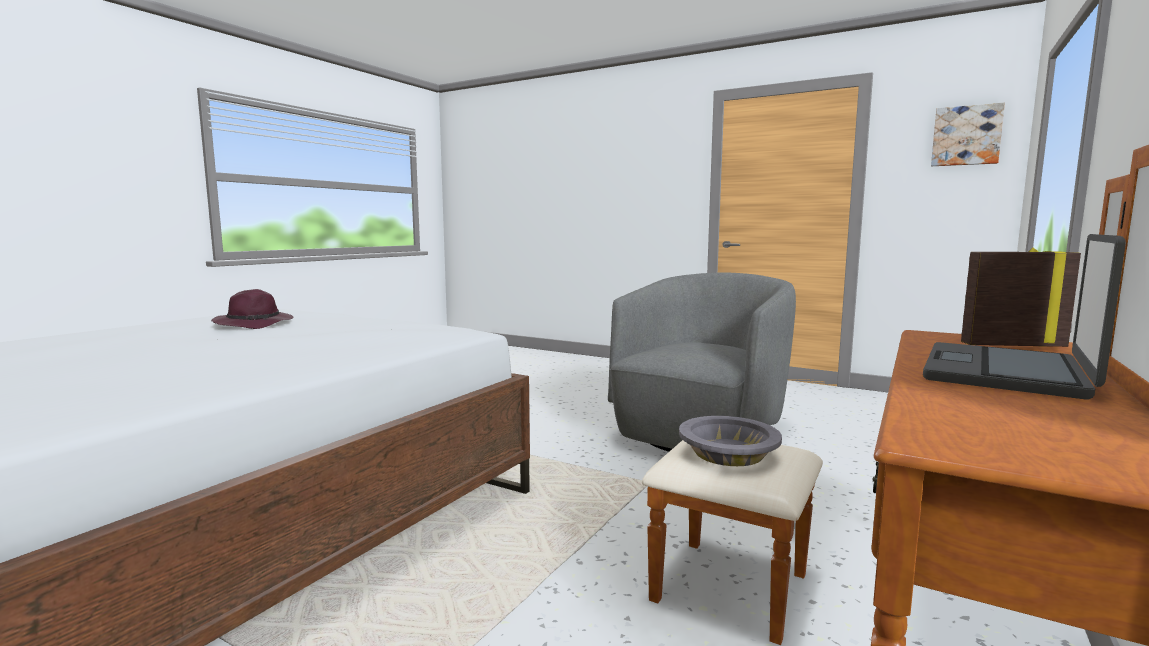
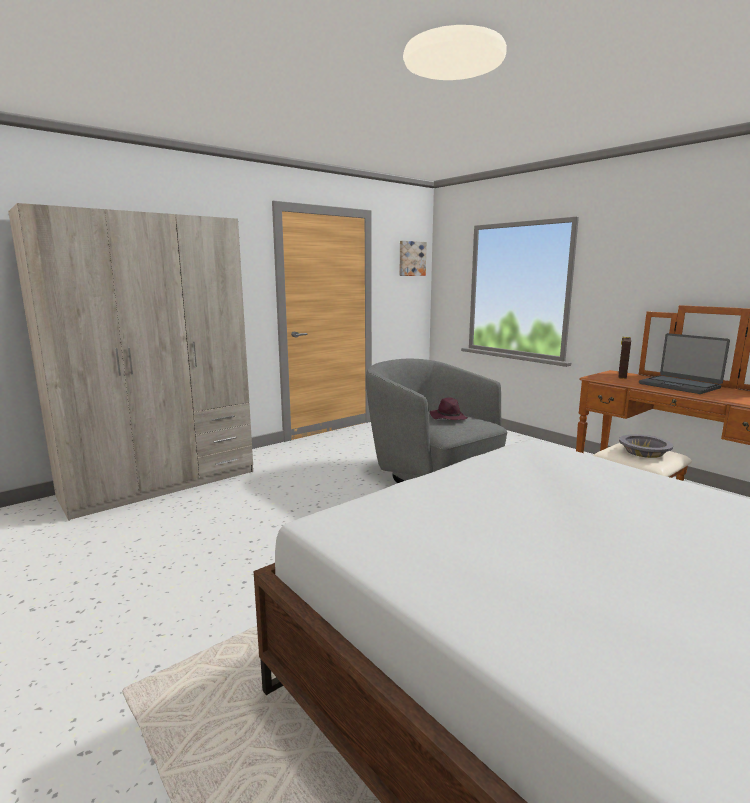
camera: 70 degrees left, 5 degrees up
purple hat [211,289,293,329] -> purple hat moved to [430,397,468,420]
none -> beige wardrobe [8,203,253,521]

